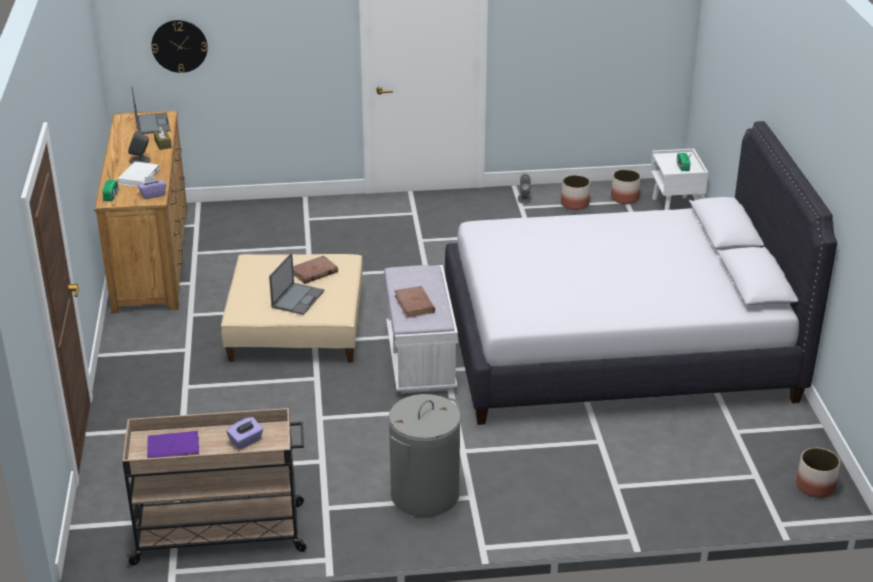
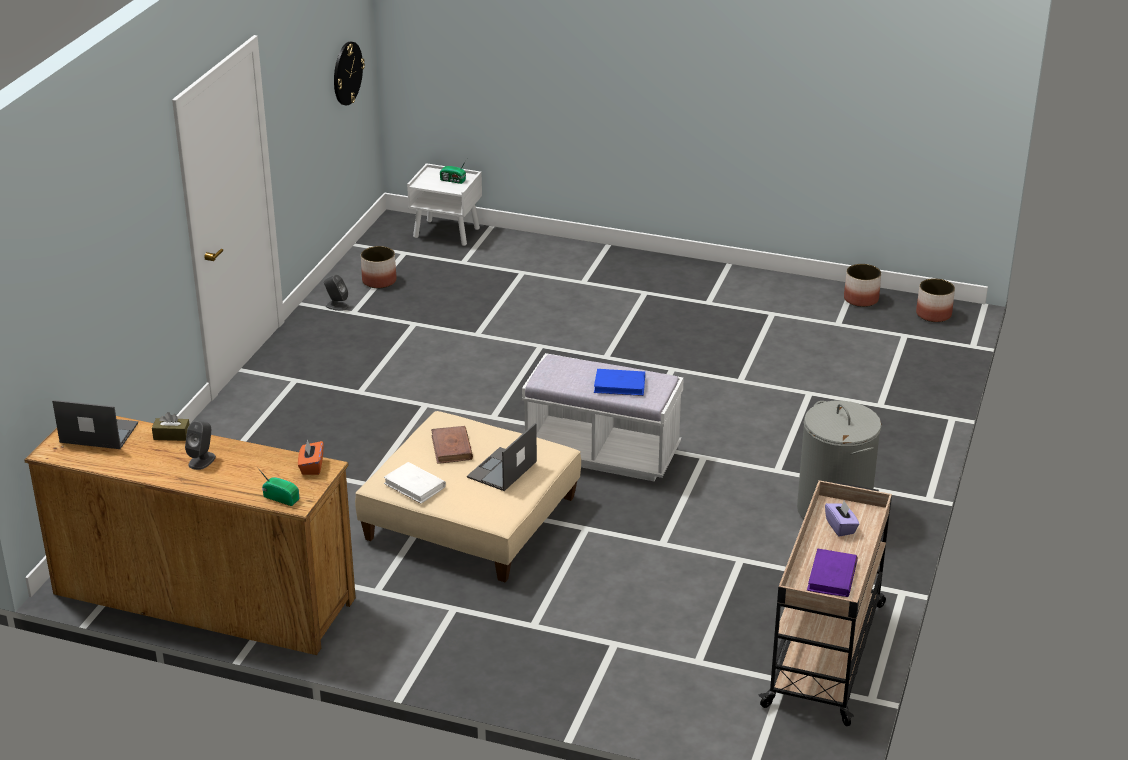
camera: 65 degrees left, 0 degrees up
white book [118,162,160,187] -> white book moved to [384,462,446,504]
purple tissue box [138,175,166,199] -> orange tissue box [298,439,323,475]
wall clock [151,20,208,73] -> wall clock moved to [334,42,365,105]
laptop [269,253,324,315] -> laptop turned 105 degrees counterclockwise [467,423,537,491]
brown book [394,286,435,318] -> blue book [594,369,645,396]
white bed [445,121,837,425] -> none
planter [611,169,641,204] -> planter moved to [844,264,881,307]

